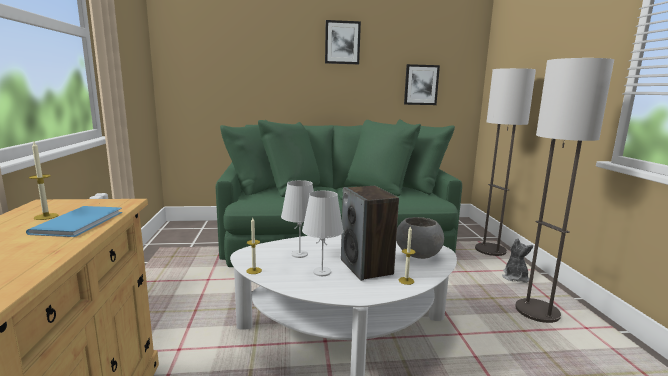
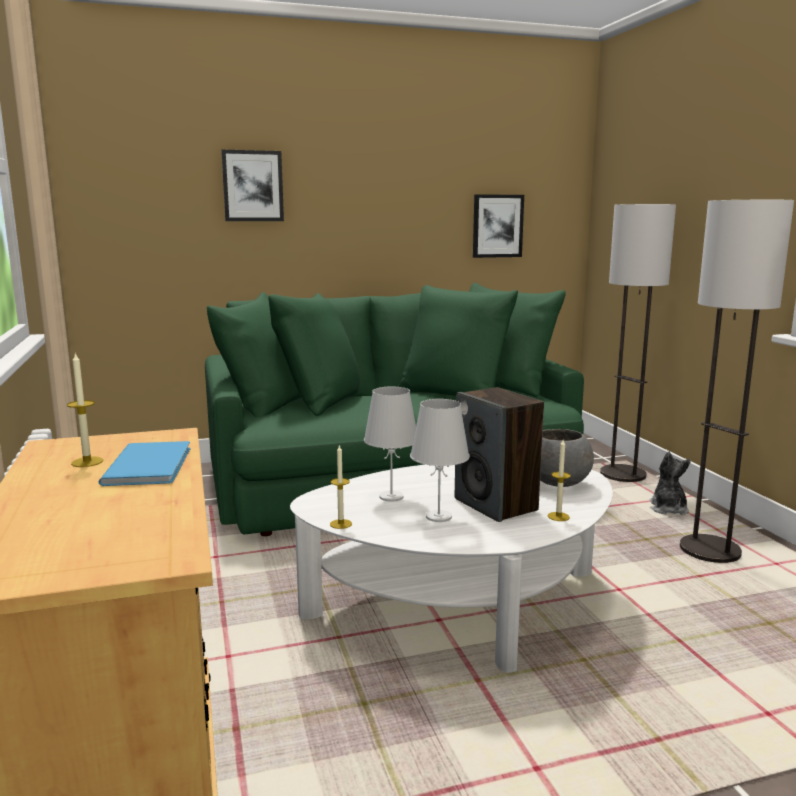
camera: 10 degrees left, 0 degrees up
picture [325,20,361,64] -> picture moved to [221,150,284,221]

